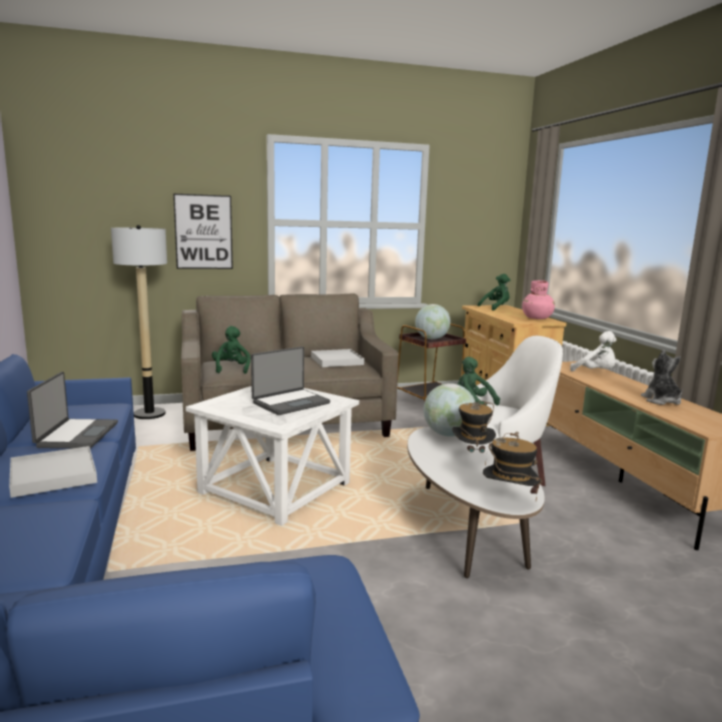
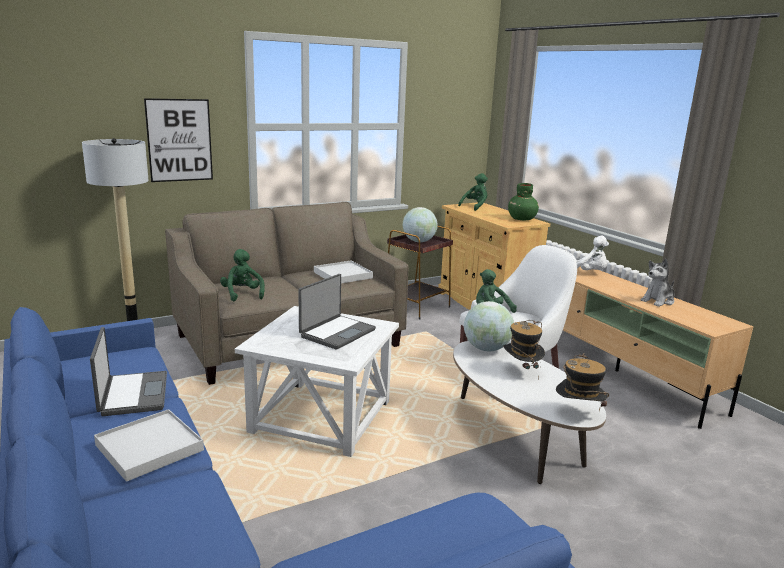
camera: 15 degrees left, 5 degrees up
pink vase [522,280,555,319] -> green vase [508,183,539,220]
plush toy [641,350,683,405] -> plush toy turned 105 degrees counterclockwise [641,259,674,307]

